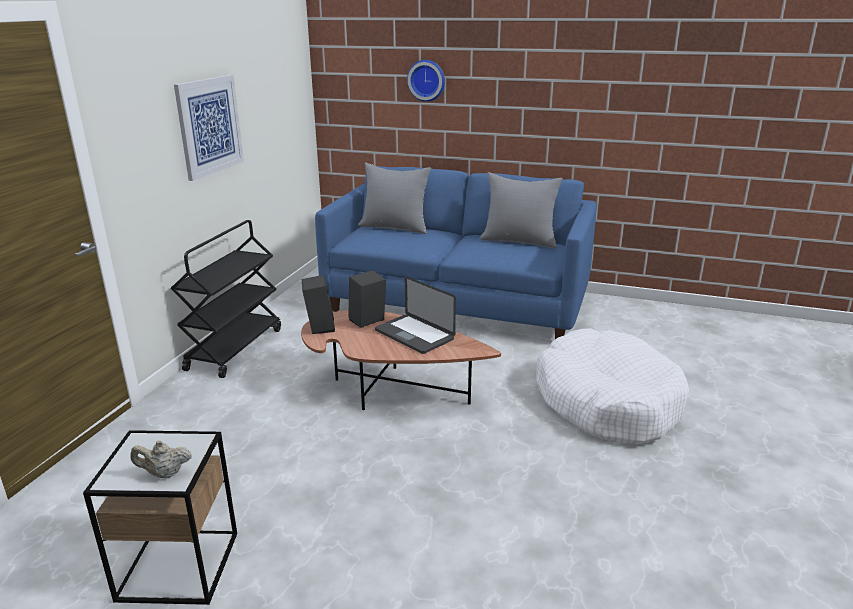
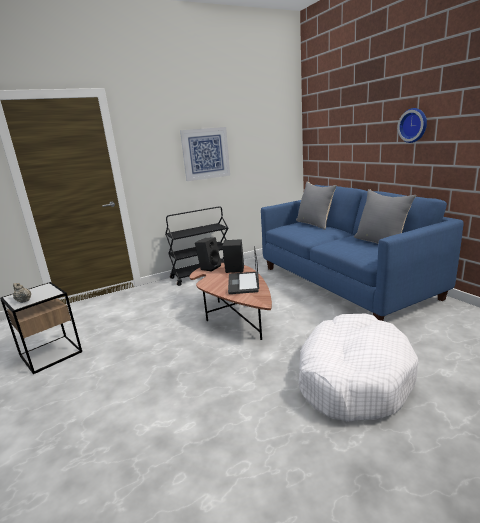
camera: 45 degrees right, 5 degrees down
wall clock [407,60,445,102] -> wall clock moved to [397,108,427,143]

